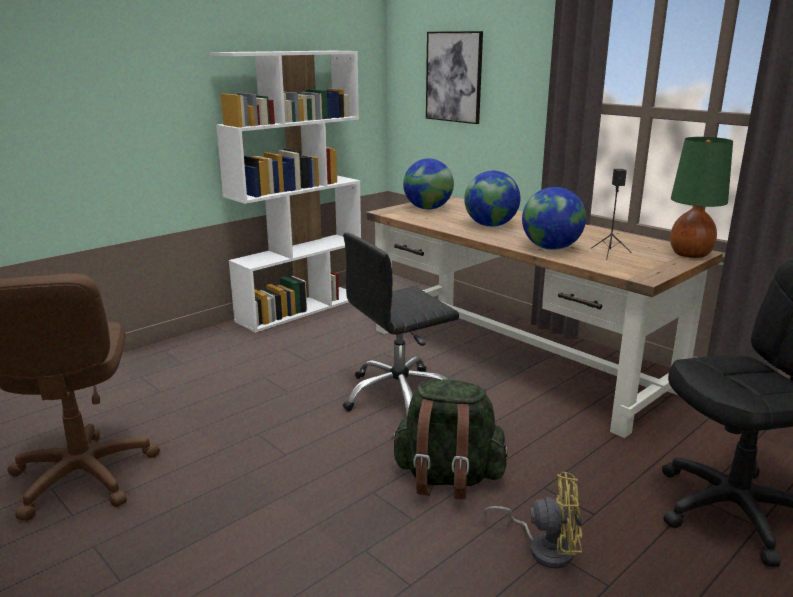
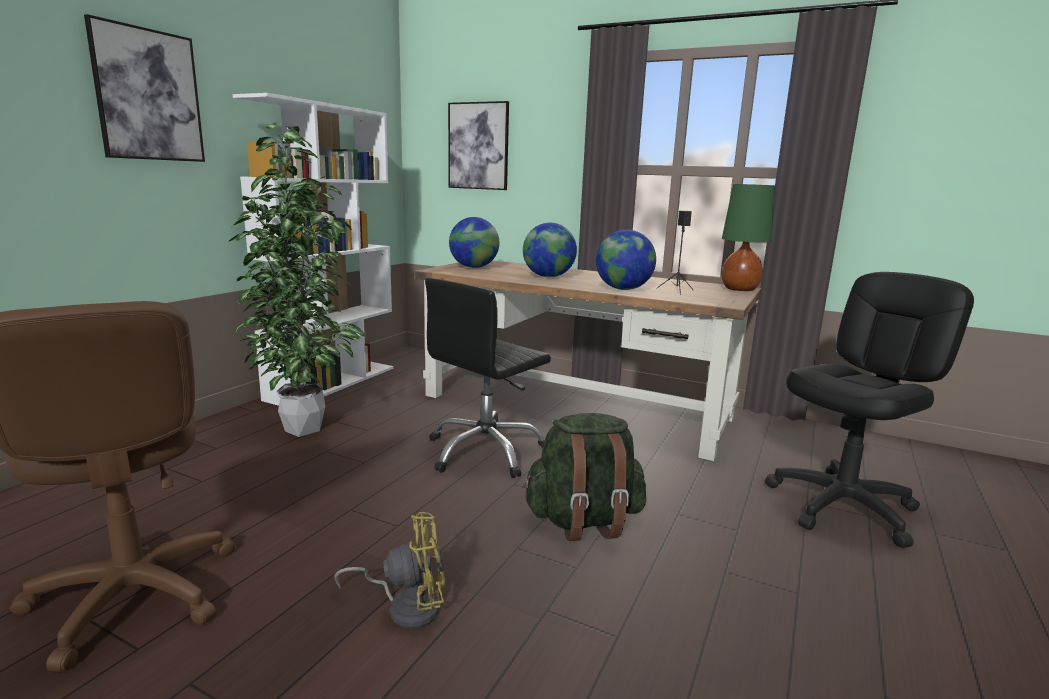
camera: 20 degrees left, 5 degrees down
yellow fan [484,472,582,569] -> yellow fan moved to [334,512,445,629]
none -> picture [84,14,205,162]
none -> potted plant [228,123,366,437]

